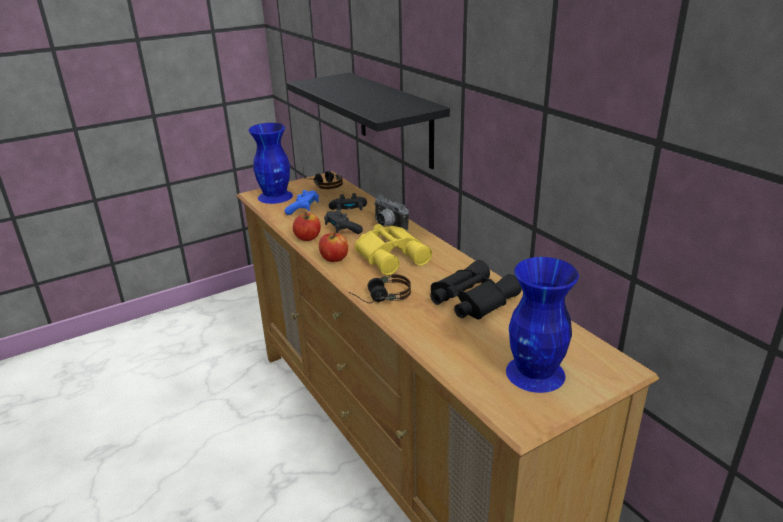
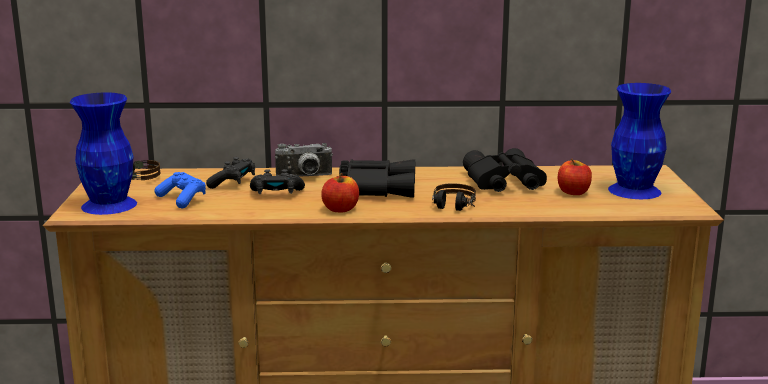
camera: 60 degrees left, 10 degrees down
black shelf [287,73,450,169] -> none
apple [293,212,321,241] -> apple moved to [558,159,592,195]
yellow binoculars [355,224,432,275] -> black binoculars [339,159,415,198]

